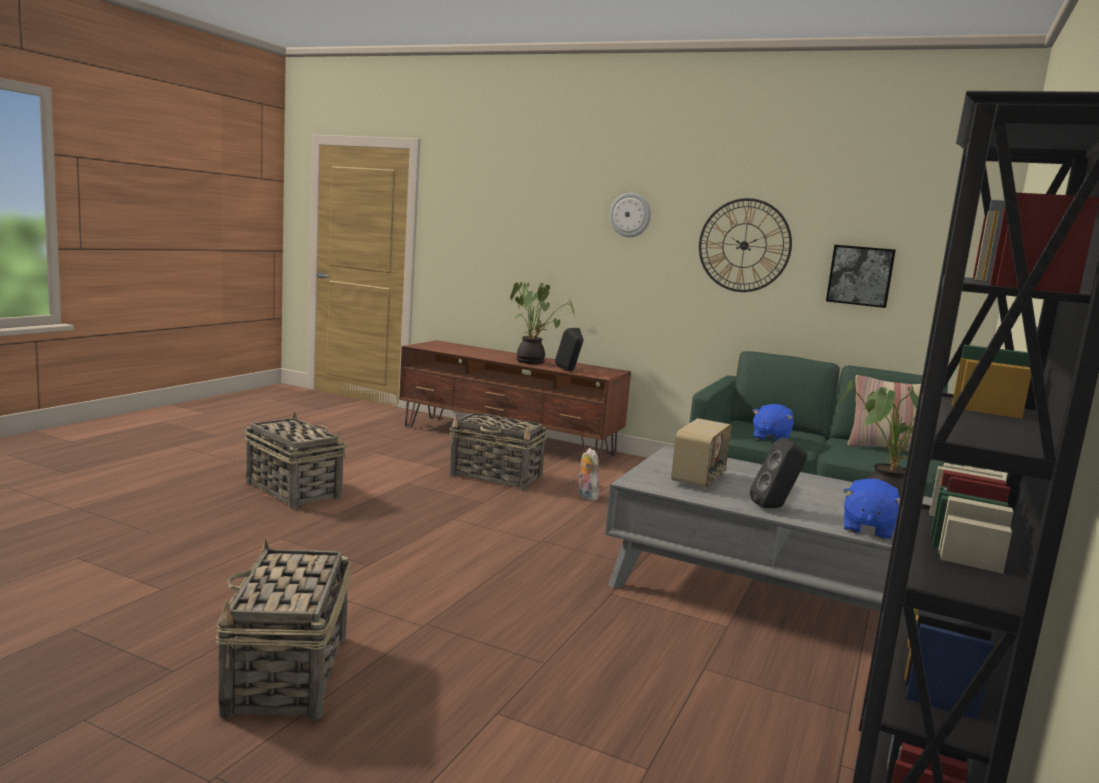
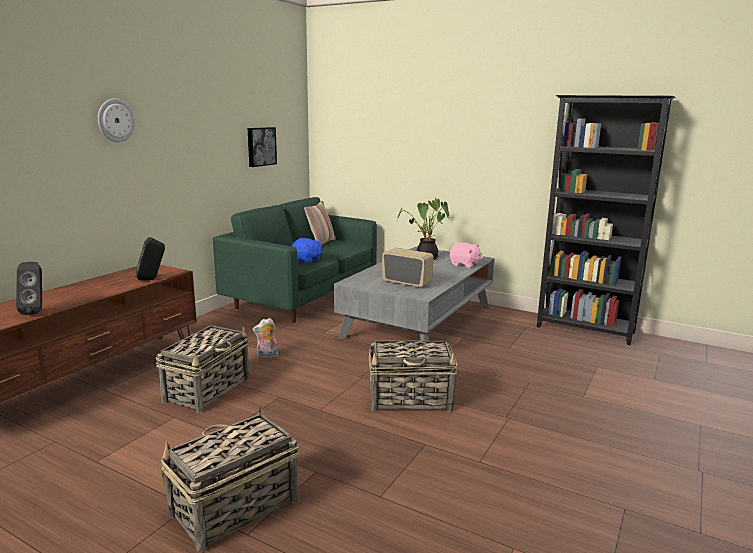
camera: 85 degrees left, 5 degrees up
basket [215,539,351,720] -> basket moved to [369,340,458,412]
potted plant [510,282,575,364] -> none
wall clock [699,198,792,292] -> none
black speaker [750,437,807,508] -> black speaker moved to [16,262,42,315]
blue plush toy [843,479,900,540] -> pink plush toy [450,242,483,268]

